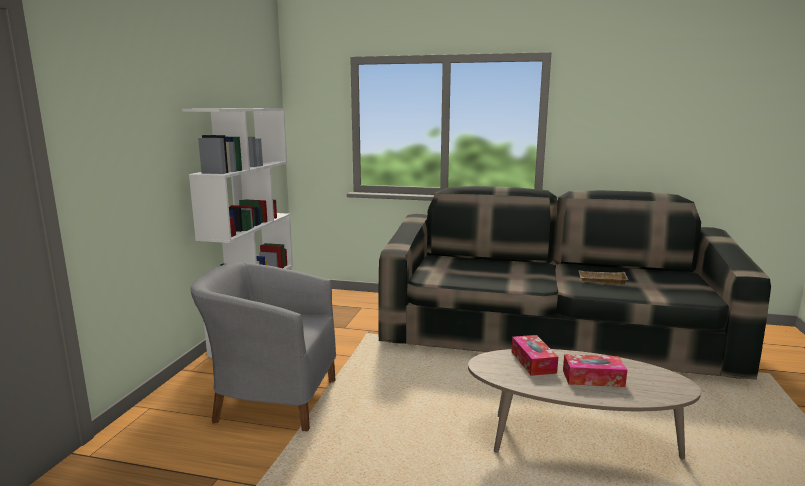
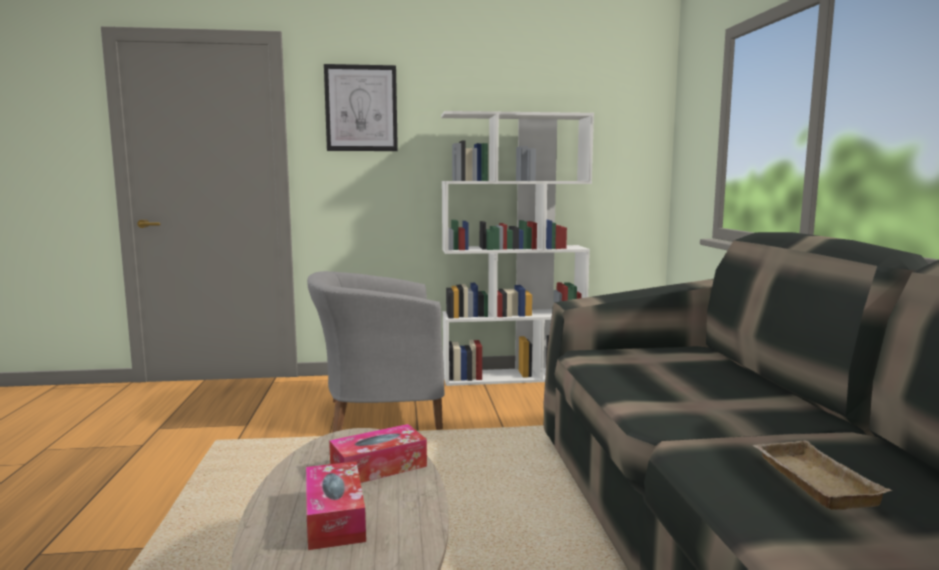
camera: 70 degrees right, 5 degrees down
grey armchair [191,262,336,431] -> grey armchair turned 90 degrees counterclockwise [307,271,445,433]
none -> picture [324,64,398,151]

